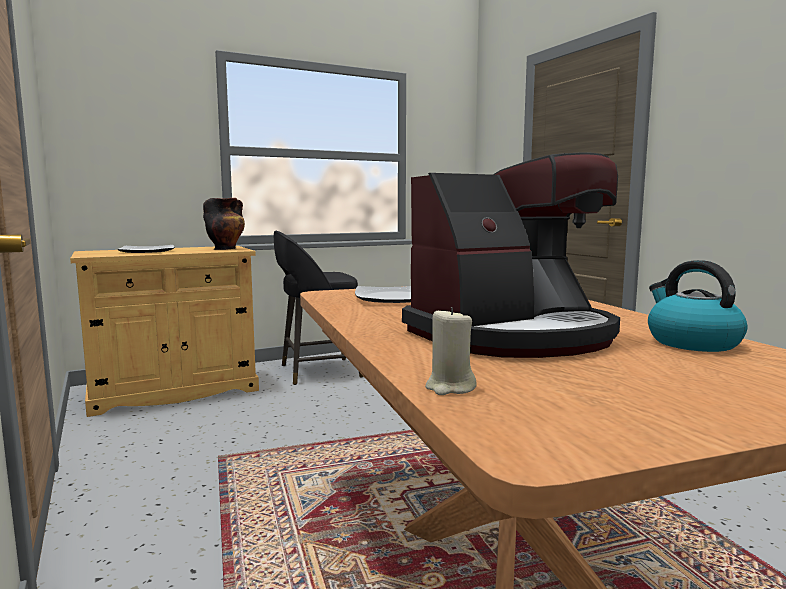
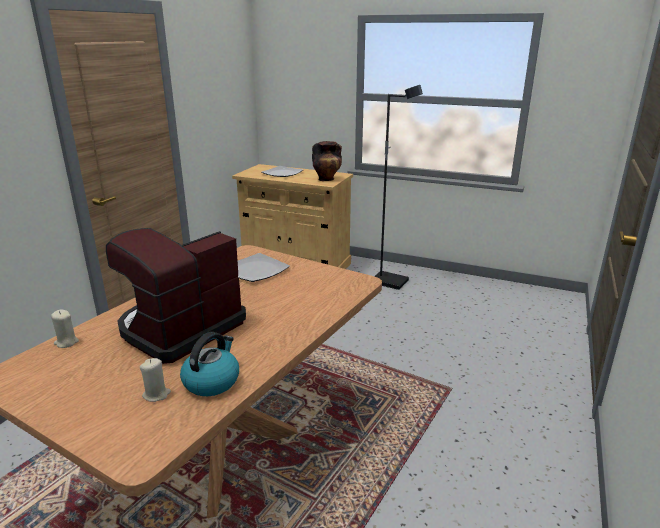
camera: 50 degrees right, 15 degrees up
black stool [274,231,364,385] -> black floor lamp [374,85,423,290]
coffee machine [402,152,620,358] -> coffee machine turned 105 degrees clockwise [106,228,246,364]
none -> beige candle [140,358,171,402]

